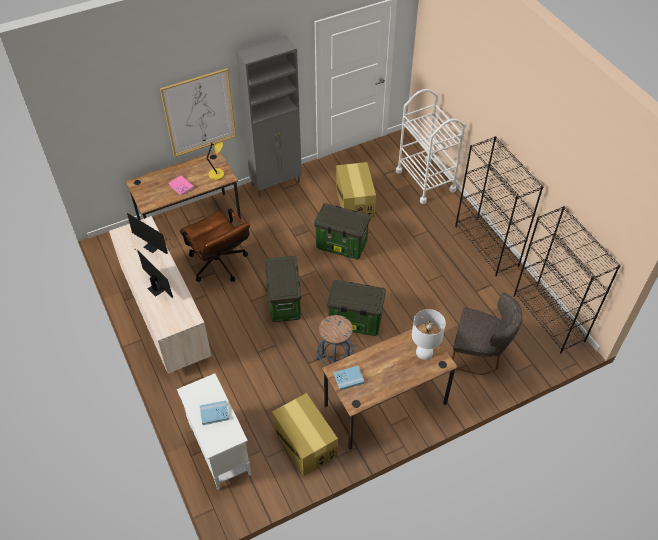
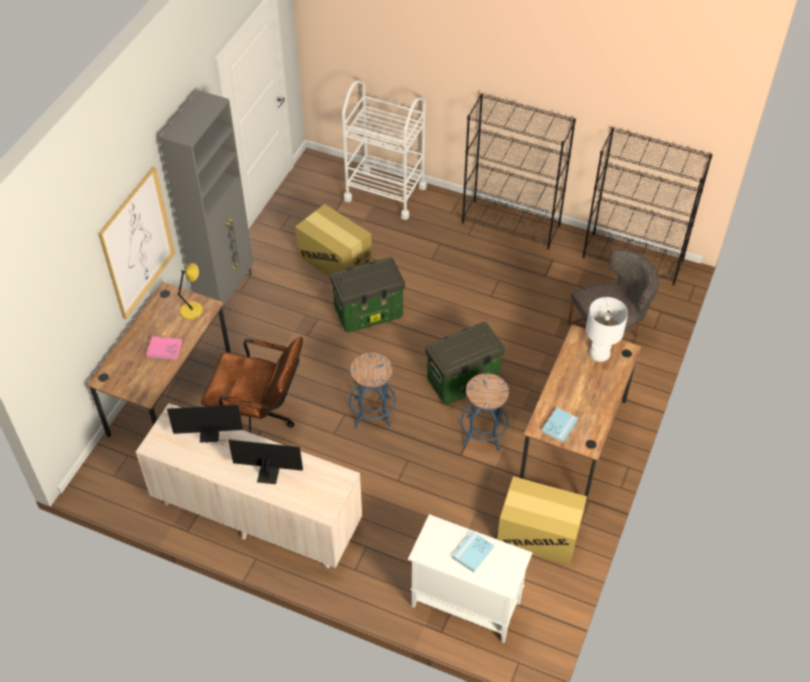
camera: 40 degrees left, 0 degrees up
storage box [265,256,301,322] -> blue stool [349,353,396,427]

